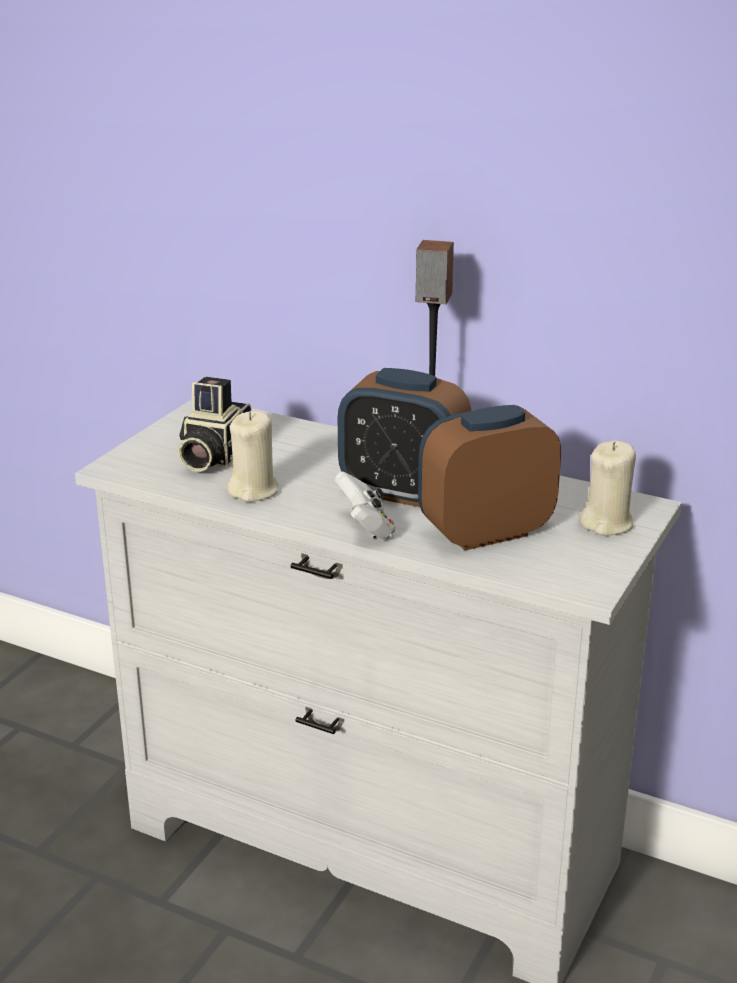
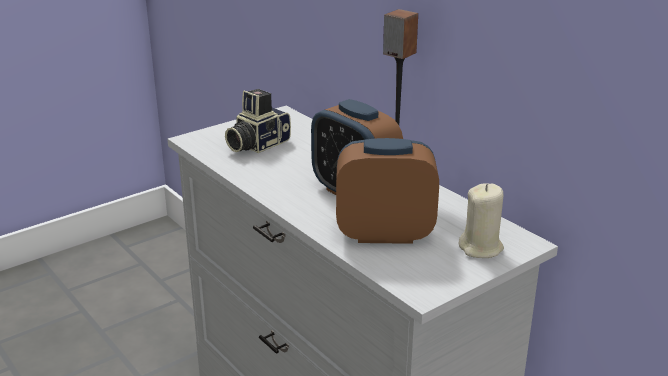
camera: 25 degrees right, 0 degrees up
beige candle [226,411,278,502] -> none
white game controller [335,472,395,539] -> none

